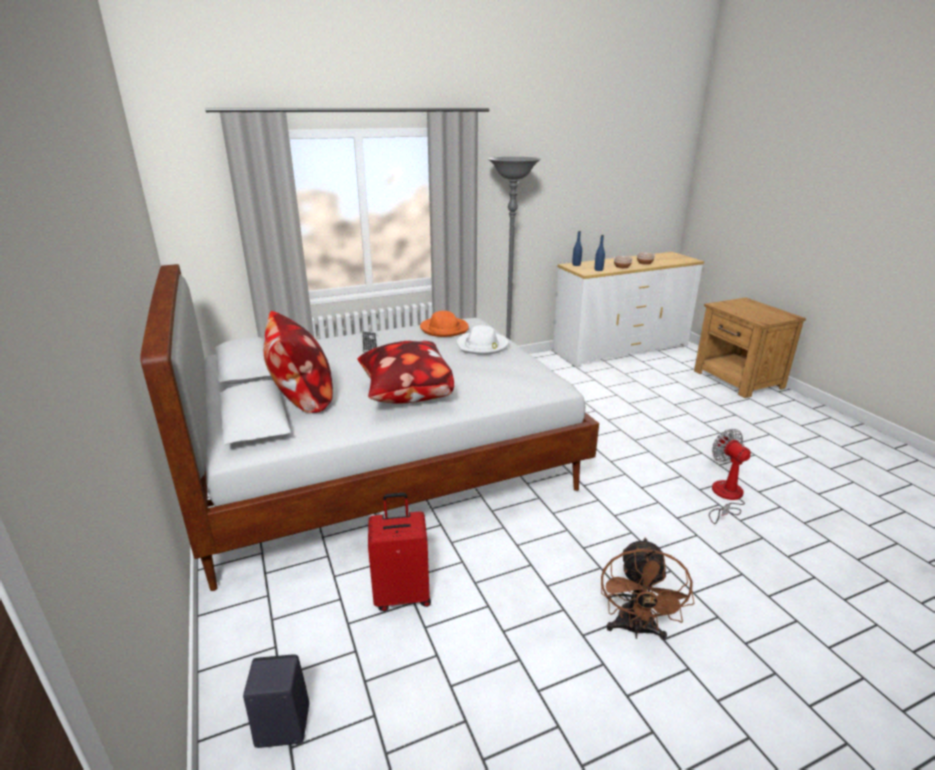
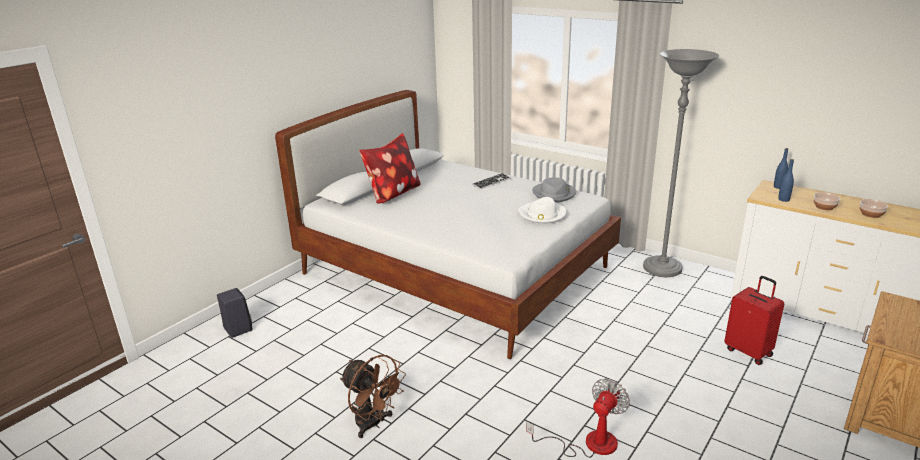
camera: 60 degrees right, 0 degrees up
pillow [357,340,454,403] -> none
red suitcase [368,492,431,611] -> red suitcase moved to [724,276,784,365]
orange hat [420,311,469,337] -> grey hat [532,177,576,202]
brown fan [601,538,695,640] -> brown fan turned 120 degrees counterclockwise [340,355,406,438]

